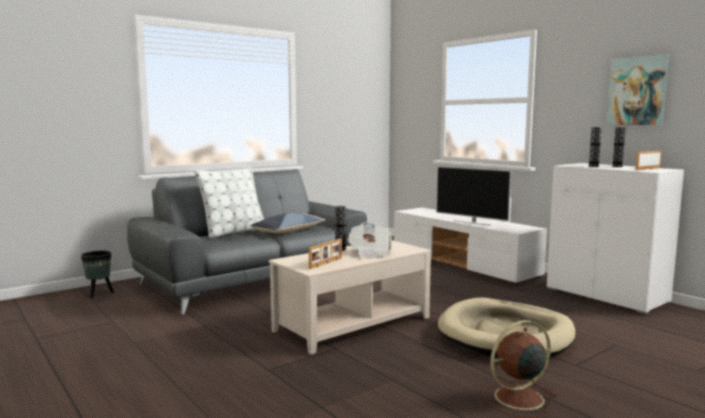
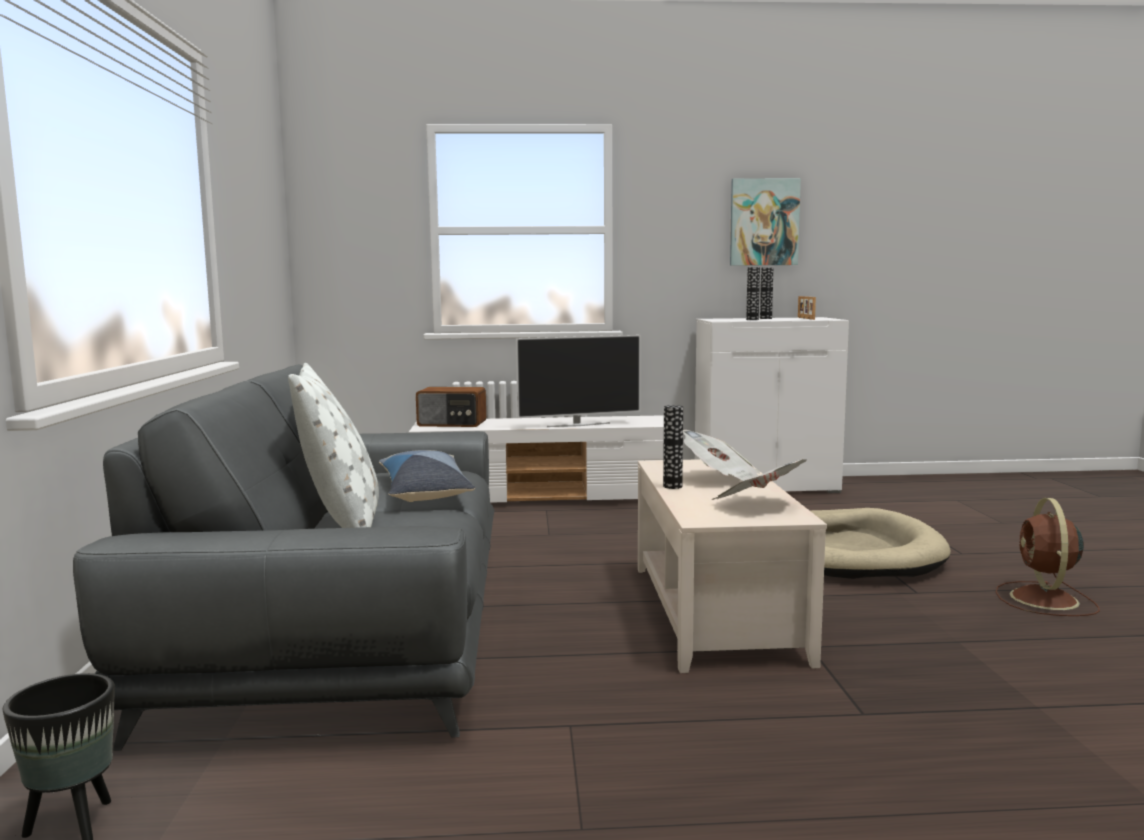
camera: 55 degrees left, 0 degrees up
picture frame [309,238,342,269] -> newspaper [711,458,807,500]
none -> radio [416,387,486,427]

